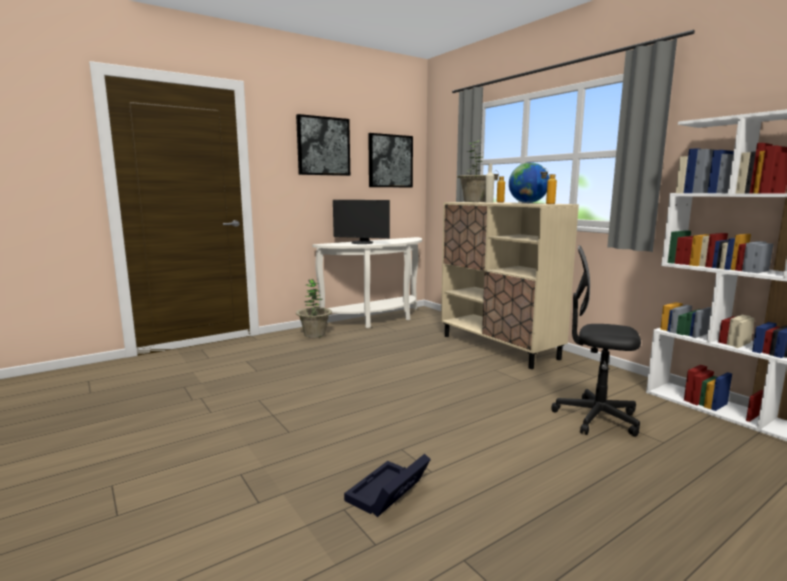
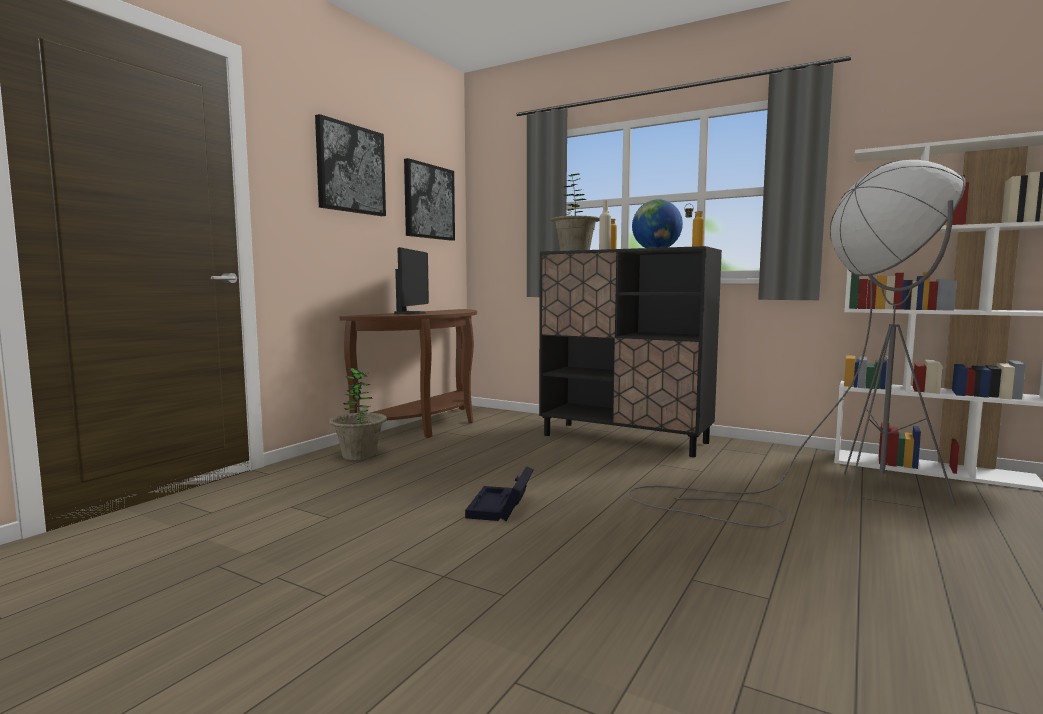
camera: 25 degrees left, 5 degrees down
white console table [312,237,422,328] -> brown console table [340,309,477,438]
monitor [333,200,390,244] -> monitor turned 75 degrees counterclockwise [394,247,429,314]
black storage box [344,454,431,517] -> black storage box moved to [465,466,533,521]
beige cabinet [441,202,579,369] -> black cabinet [539,246,722,457]
black office chair [551,245,641,437] -> grey floor lamp [627,160,966,527]

